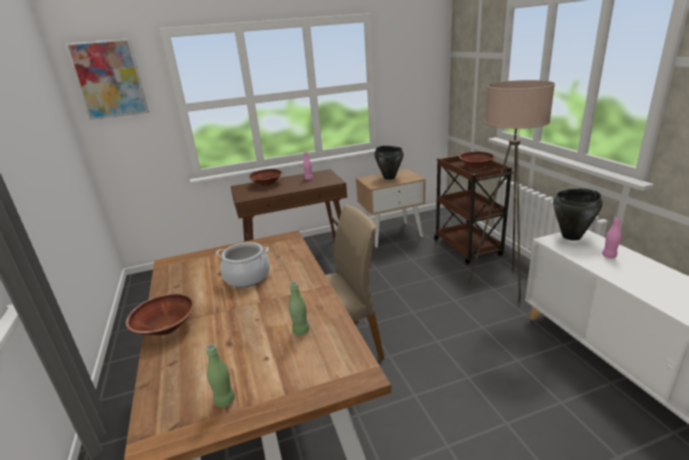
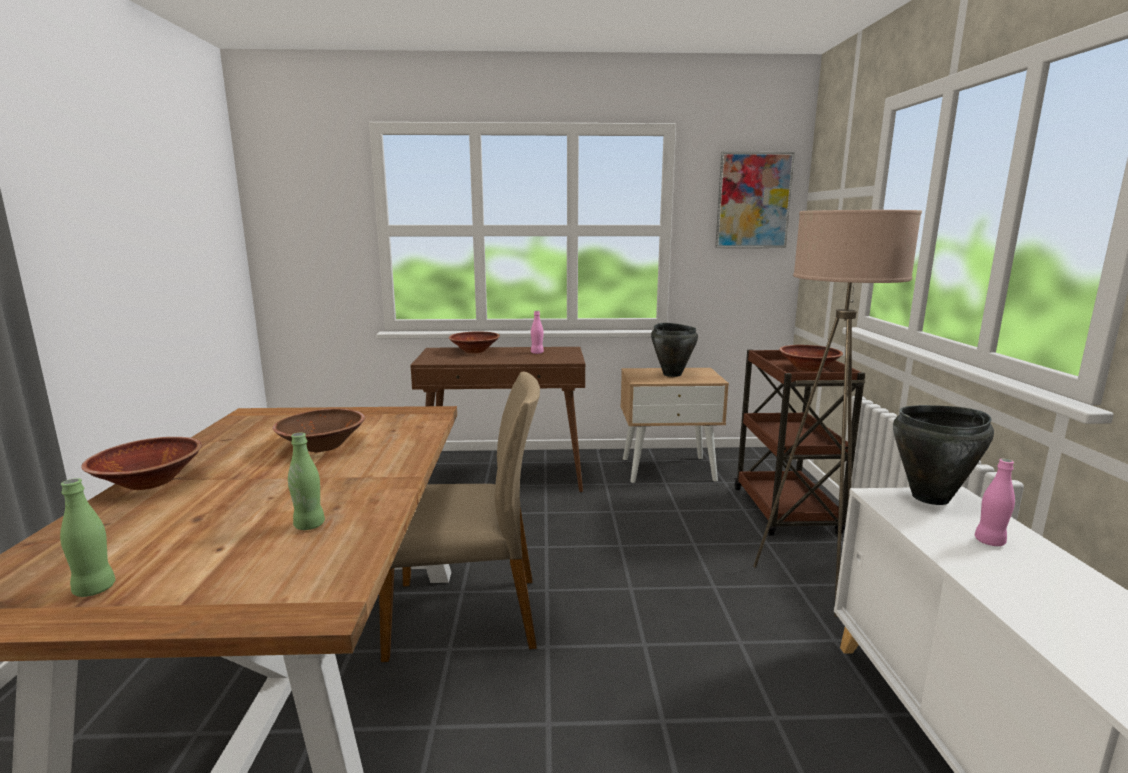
camera: 15 degrees right, 10 degrees down
picture [65,38,149,120] -> picture moved to [715,152,795,248]
cooking pot [216,242,270,288] -> brown bowl [272,409,365,452]

